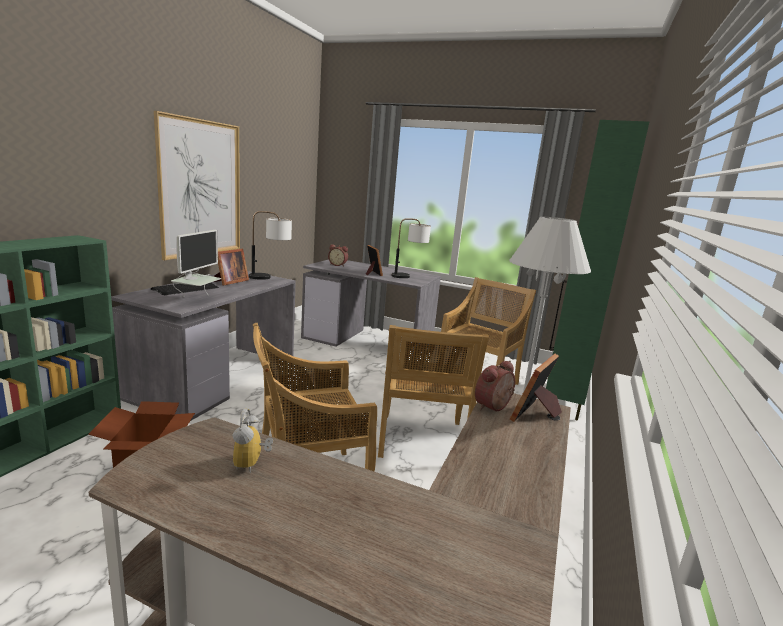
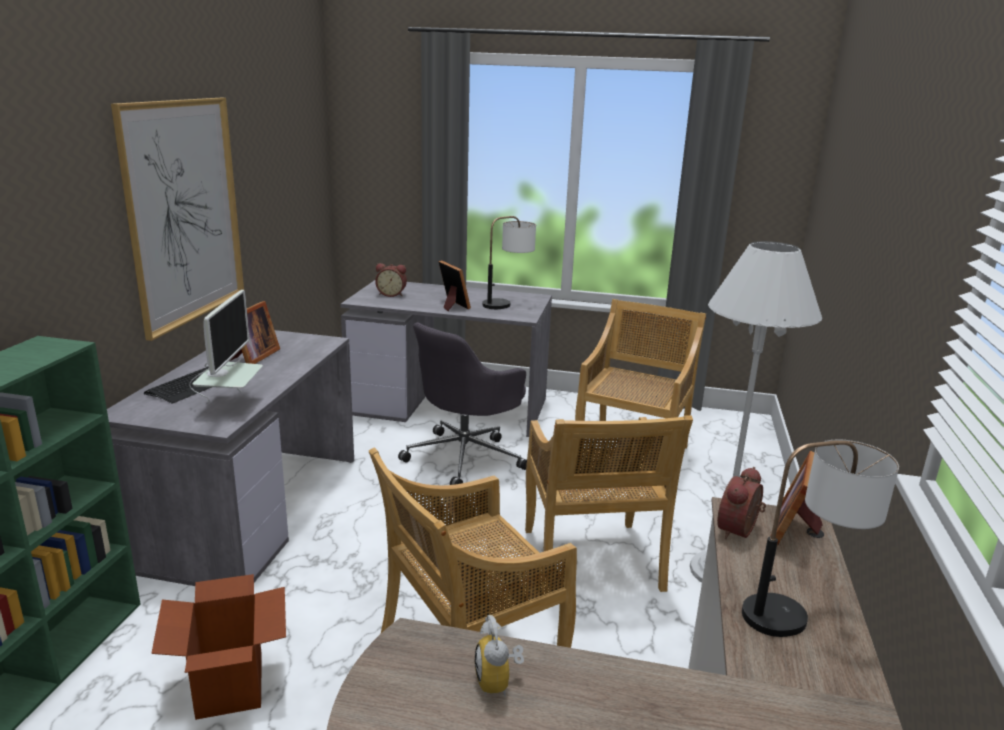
camera: 10 degrees left, 5 degrees up
table lamp [249,211,292,280] -> table lamp moved to [742,440,899,637]
green cabinet [546,120,649,421] -> none
none -> grey office chair [398,322,527,485]

